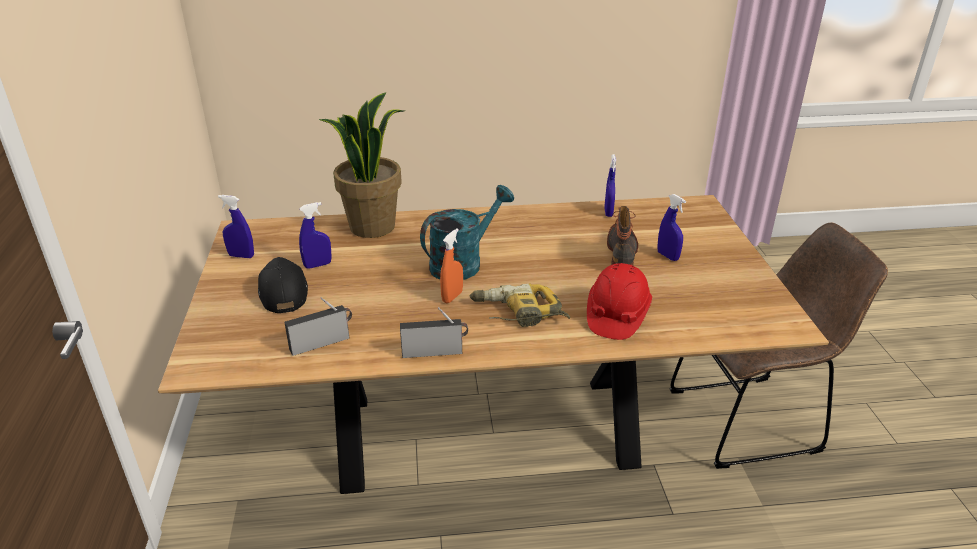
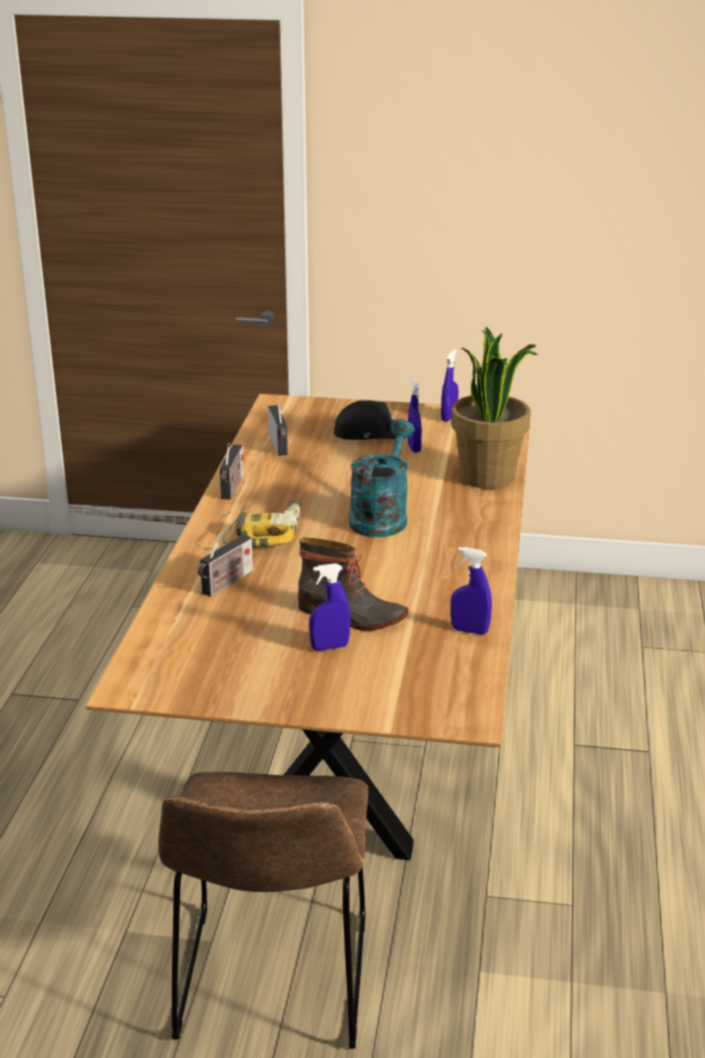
camera: 105 degrees right, 5 degrees down
turquoise watering can [420,185,514,280] -> turquoise watering can turned 135 degrees counterclockwise [349,419,415,537]
orange spray bottle [440,229,463,303] -> none
red hard hat [587,263,652,340] -> radio [198,533,253,597]

